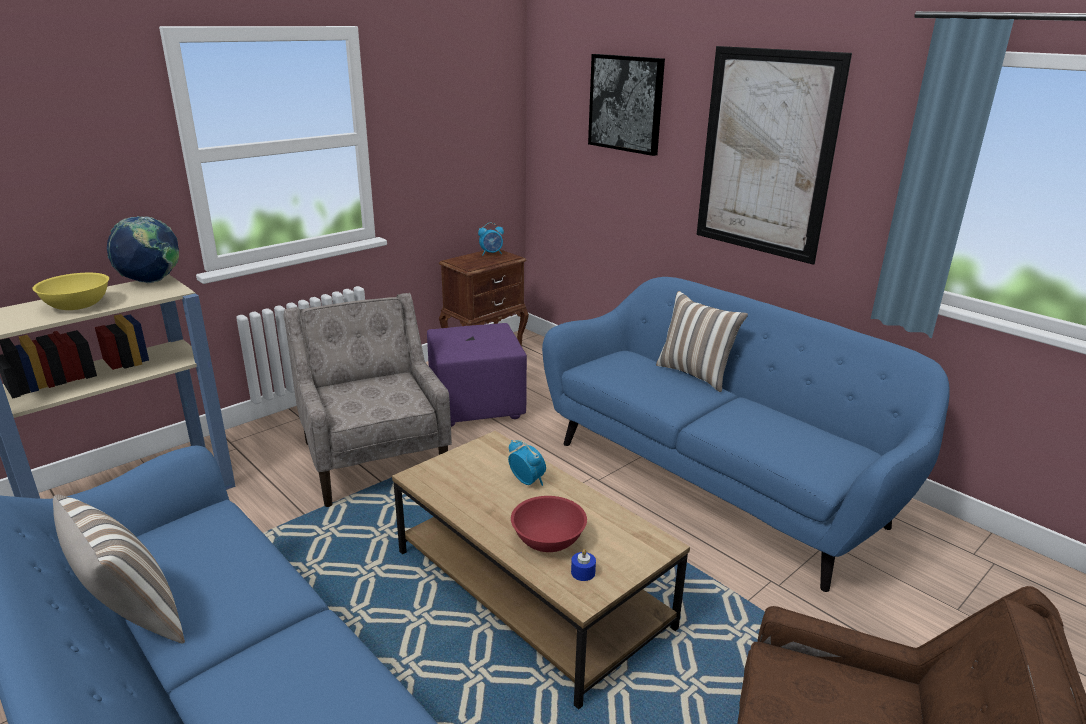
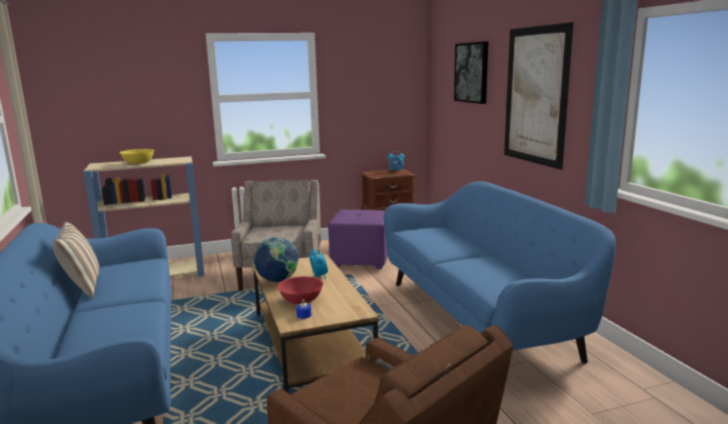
camera: 25 degrees right, 10 degrees down
globe [107,216,179,284] -> globe moved to [254,237,298,283]
pillow [656,291,748,392] -> none

